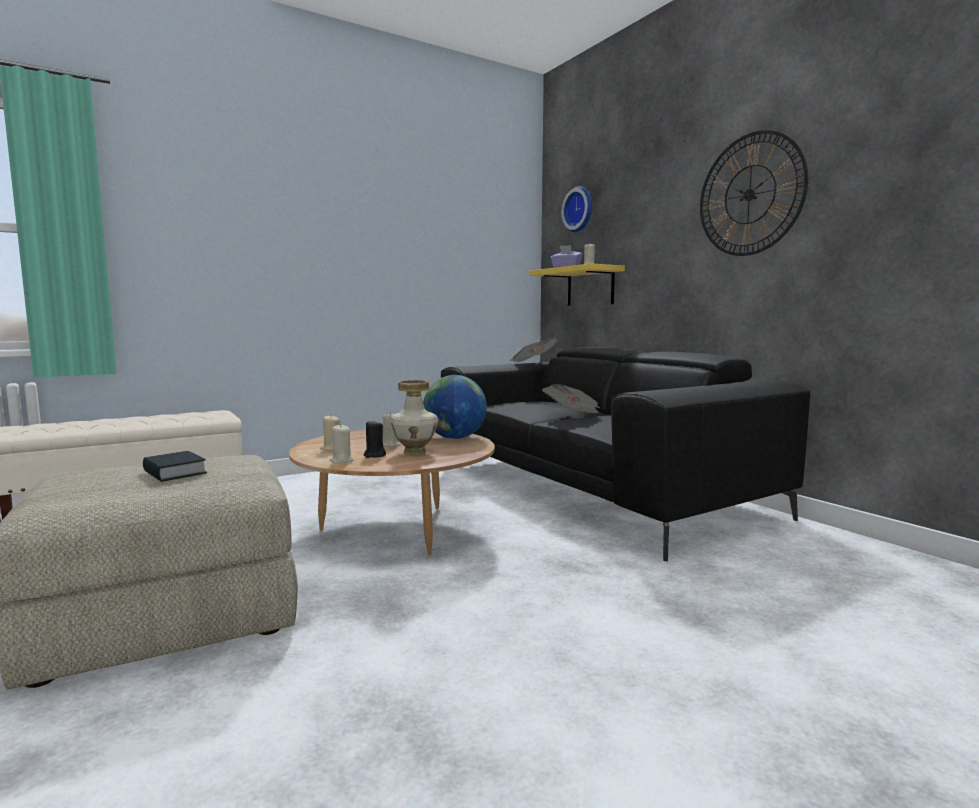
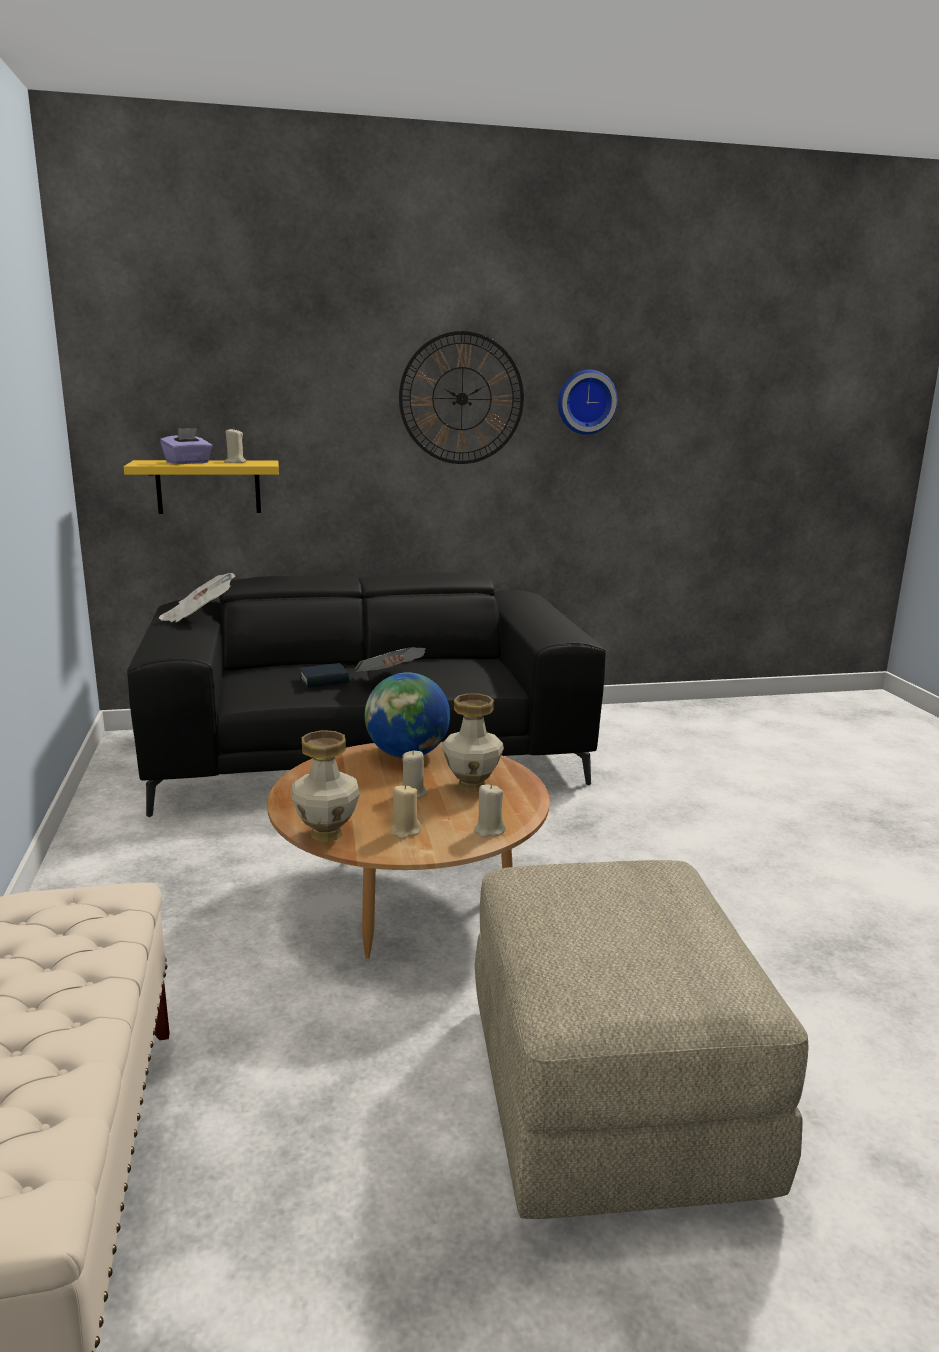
camera: 70 degrees left, 10 degrees up
book [143,451,207,482] -> book moved to [299,663,349,688]
black candle [364,421,386,458] -> none
wall clock [561,186,592,232] -> wall clock moved to [558,370,618,434]
none -> vase [291,730,360,842]

